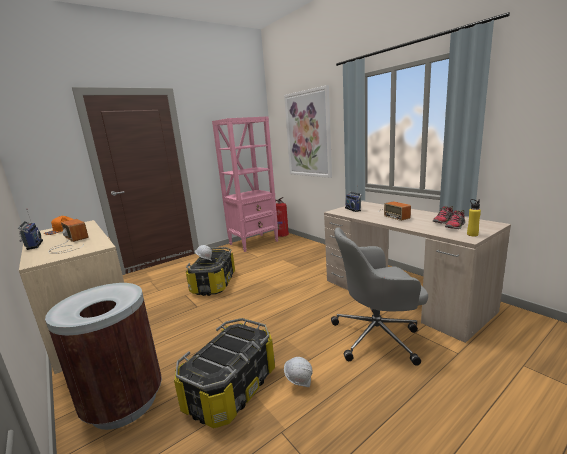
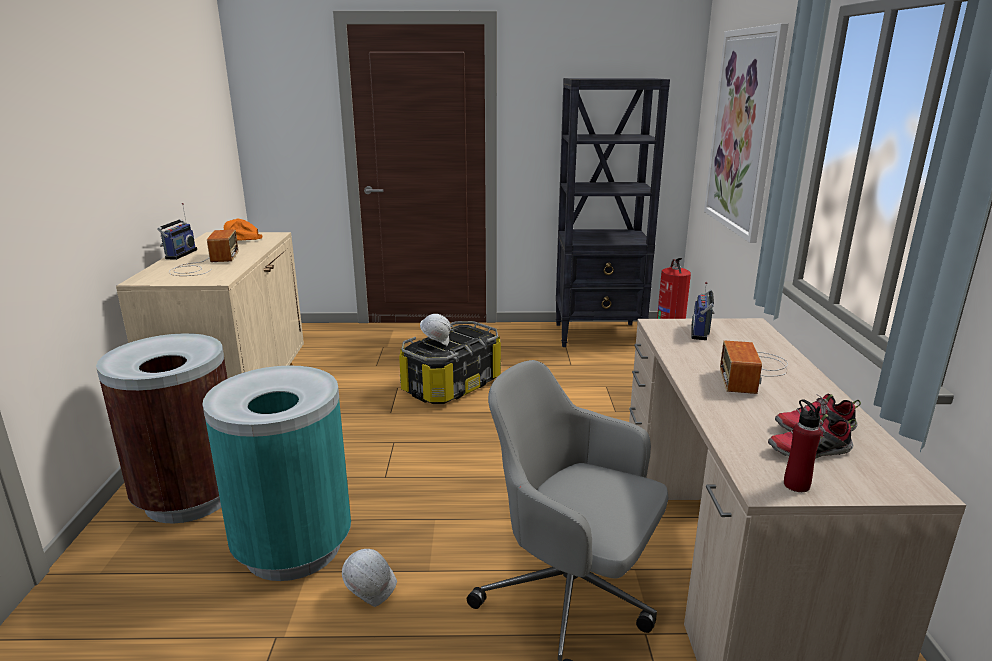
camera: 35 degrees right, 5 degrees up
storage box [174,318,275,429] -> turquoise trash can [202,365,351,581]
pink bookcase [212,116,278,252] -> black bookcase [556,78,670,347]
yellow bottle [467,199,481,236] -> red bottle [784,399,821,492]

